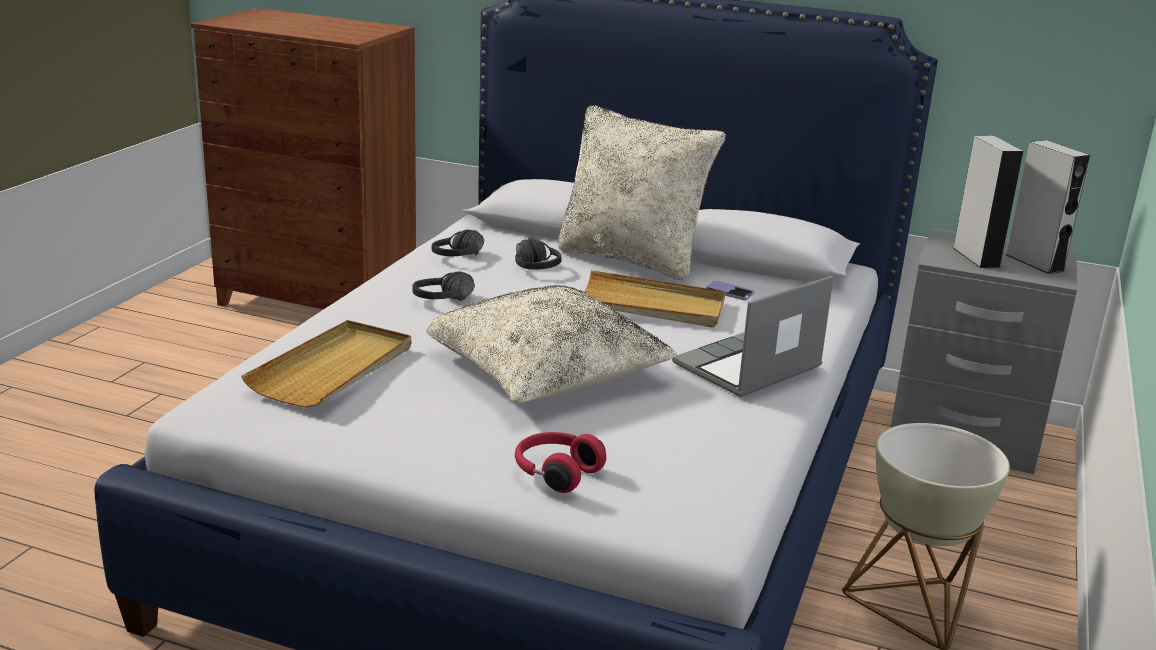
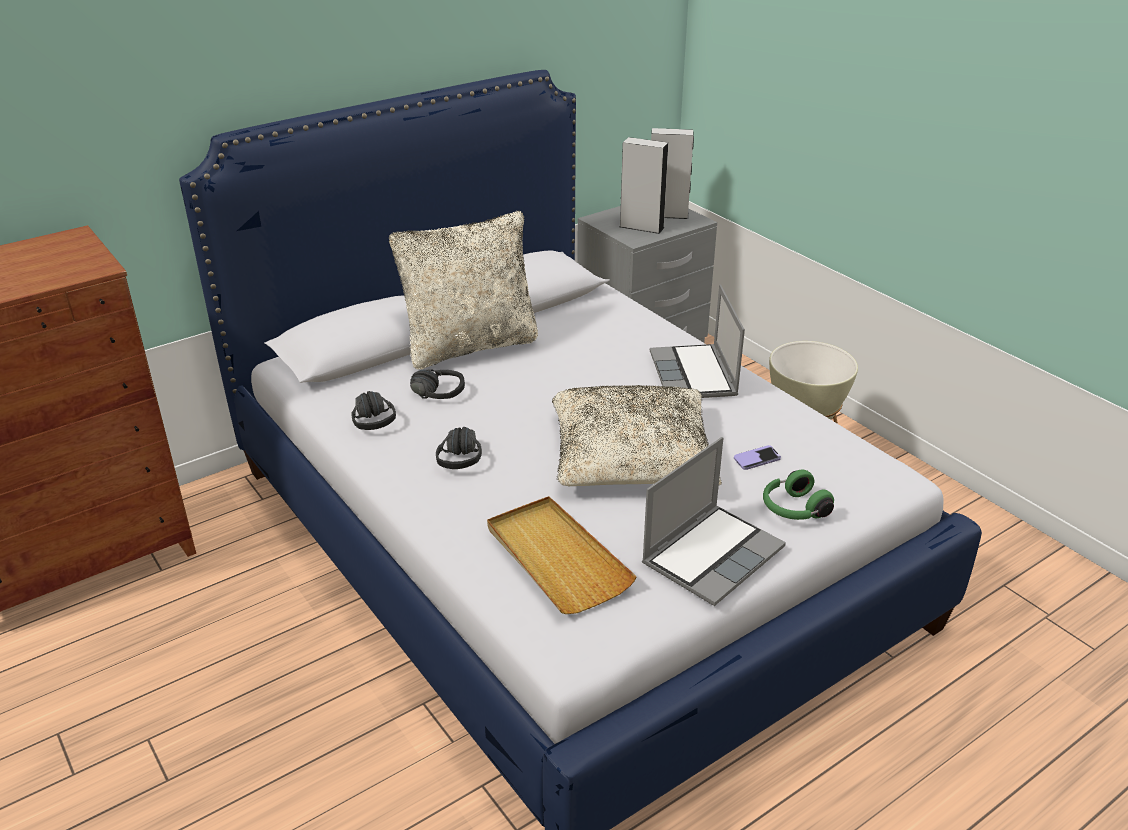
camera: 55 degrees left, 10 degrees up
red headphones [515,432,606,493] -> green headphones [763,470,834,520]
beige tray [584,270,726,327] -> none
phone [706,281,754,300] -> phone moved to [734,445,781,470]
none -> laptop [642,437,786,606]

